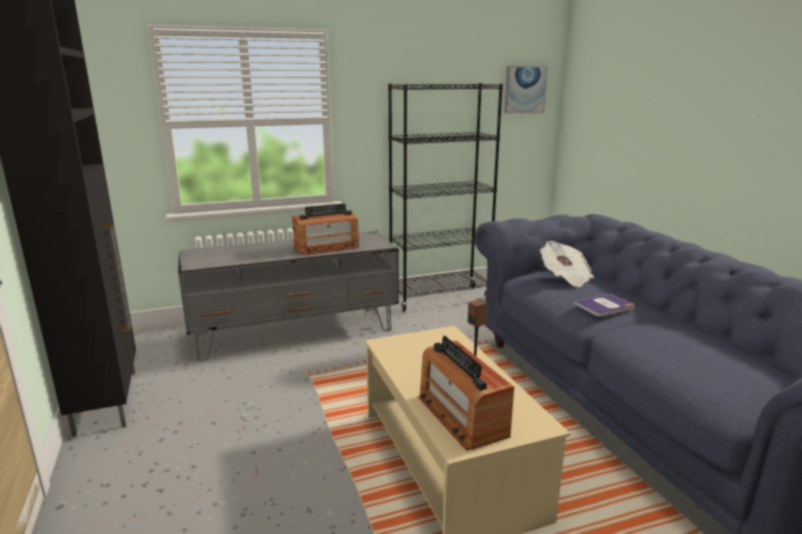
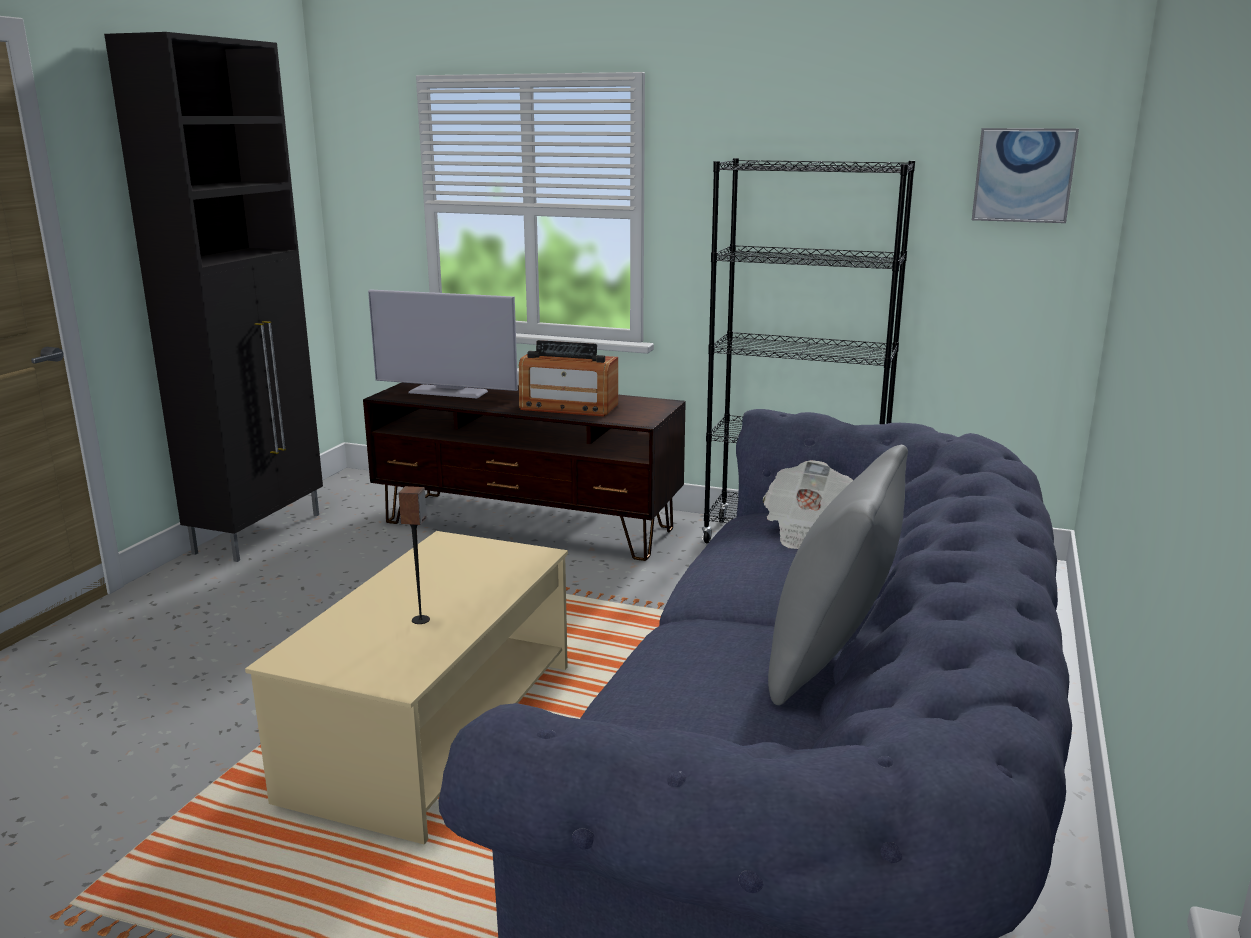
camera: 40 degrees right, 0 degrees up
grey tv stand [178,231,399,361] -> brown tv stand [363,383,686,561]
radio [418,336,514,451] -> none
book [574,294,634,316] -> none
none -> television [368,289,518,398]
none -> grey pillow [768,445,908,705]

